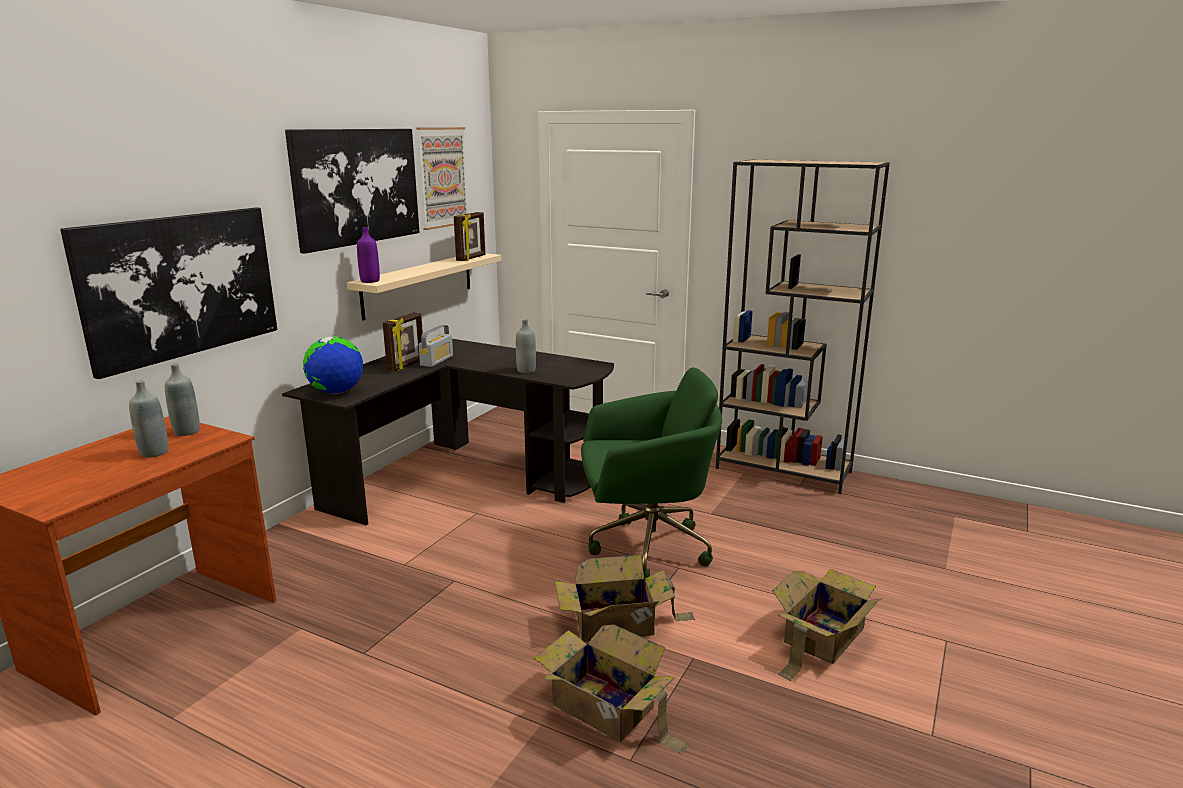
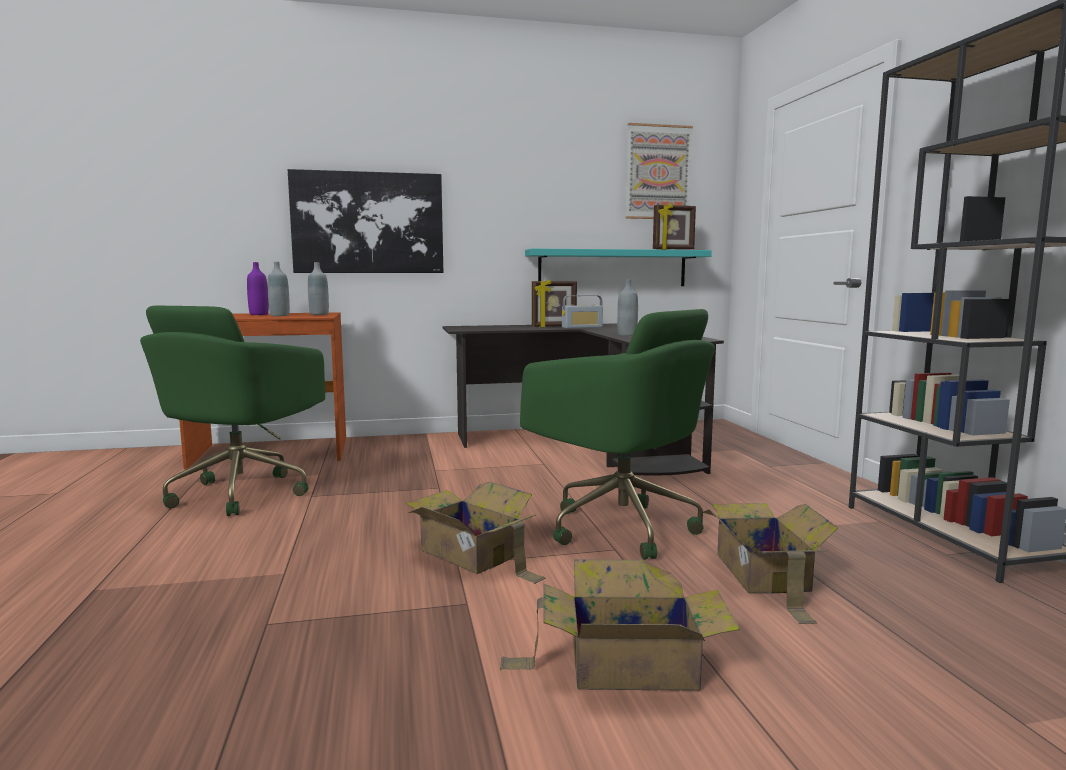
camera: 50 degrees right, 10 degrees down
picture [285,129,420,254] -> none
globe [303,336,363,394] -> none
beige shelf [347,253,501,320] -> turquoise shelf [525,248,712,286]
purple bottle [357,227,380,283] -> purple bottle moved to [247,262,269,315]
cardboard box [533,625,690,755] -> cardboard box moved to [702,503,838,624]
none -> green office chair [140,306,325,516]

